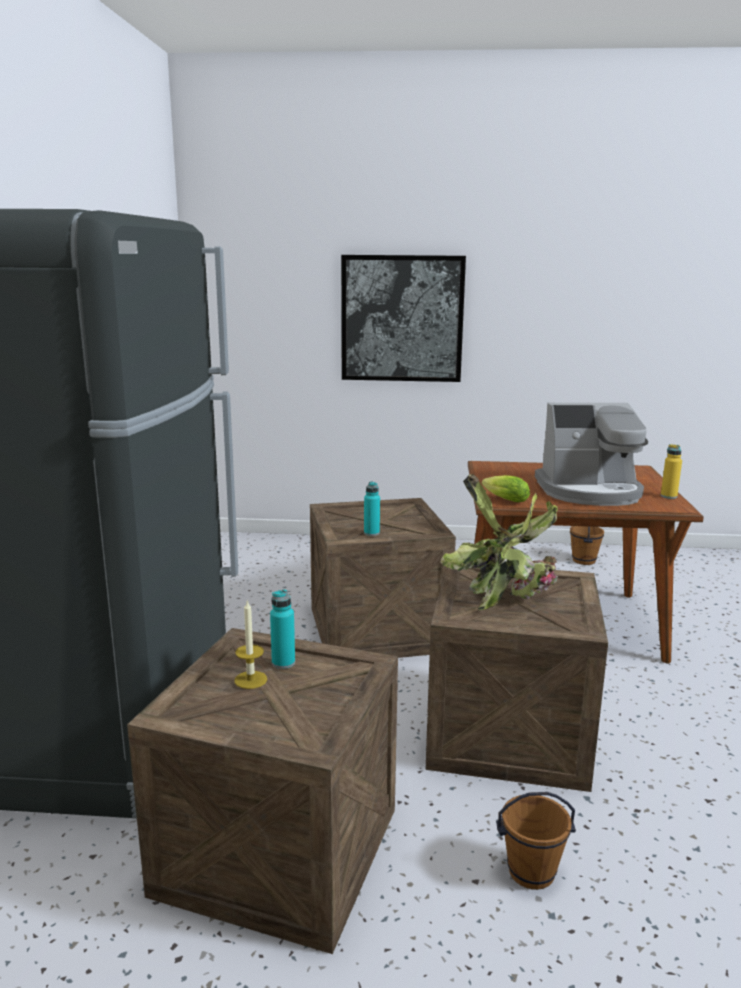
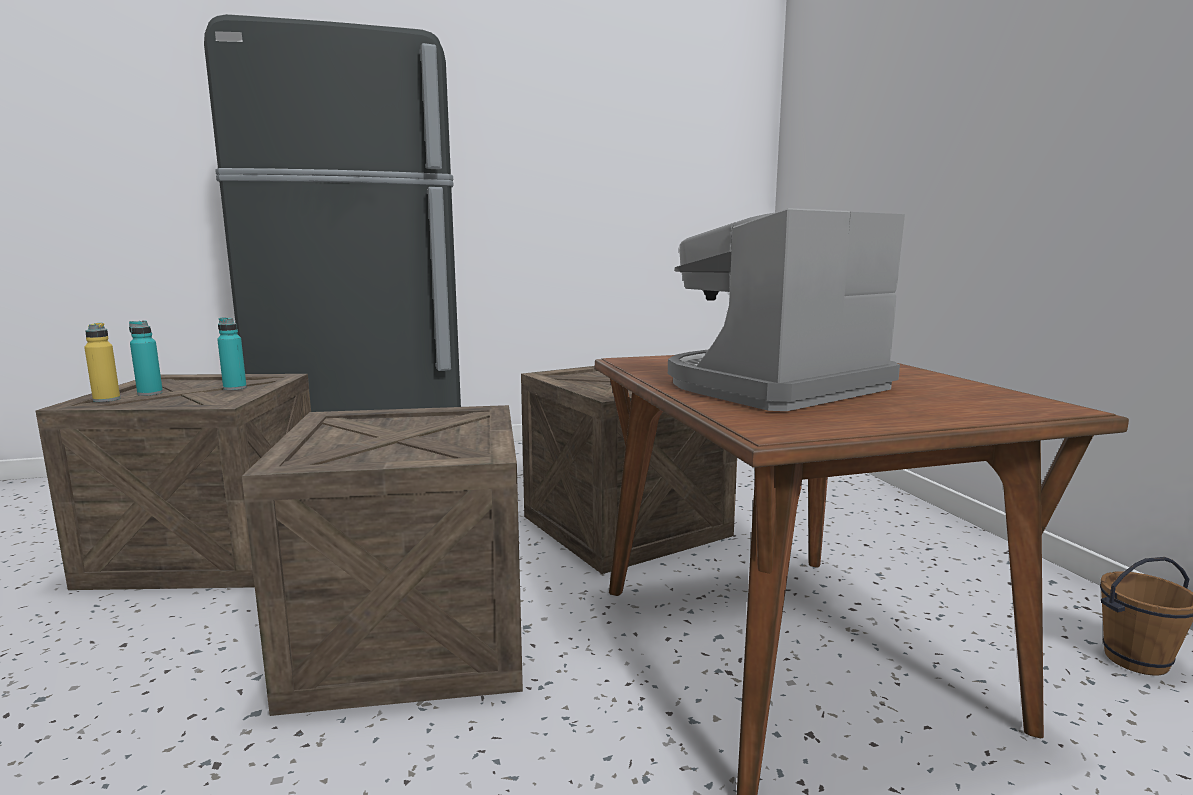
camera: 70 degrees right, 5 degrees down
candle [235,600,267,689] -> none
picture [341,255,466,382] -> none
turquoise bottle [364,481,380,536] -> turquoise bottle moved to [129,320,163,396]
potted plant [441,474,558,610] -> none
lettuce [482,475,530,502] -> none
brown bucket [496,792,576,890] -> none
coffee machine [535,403,648,506] -> coffee machine turned 75 degrees clockwise [668,208,905,411]
yellow bottle [661,444,682,499] -> yellow bottle moved to [84,323,120,402]

